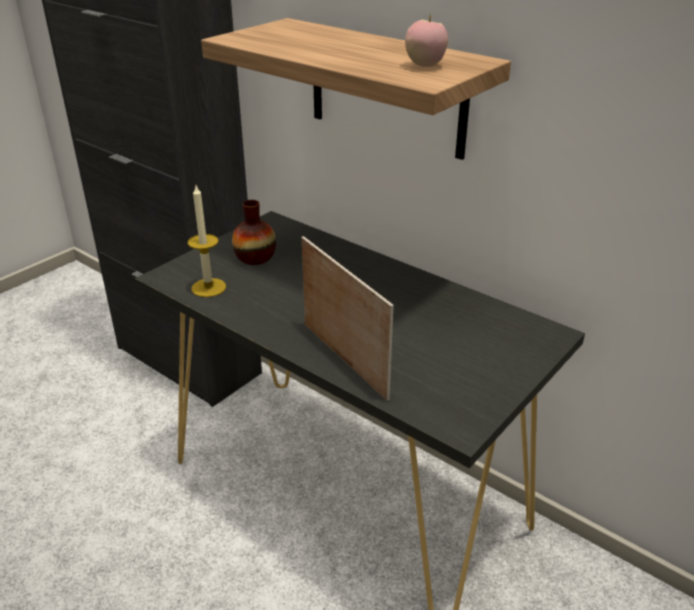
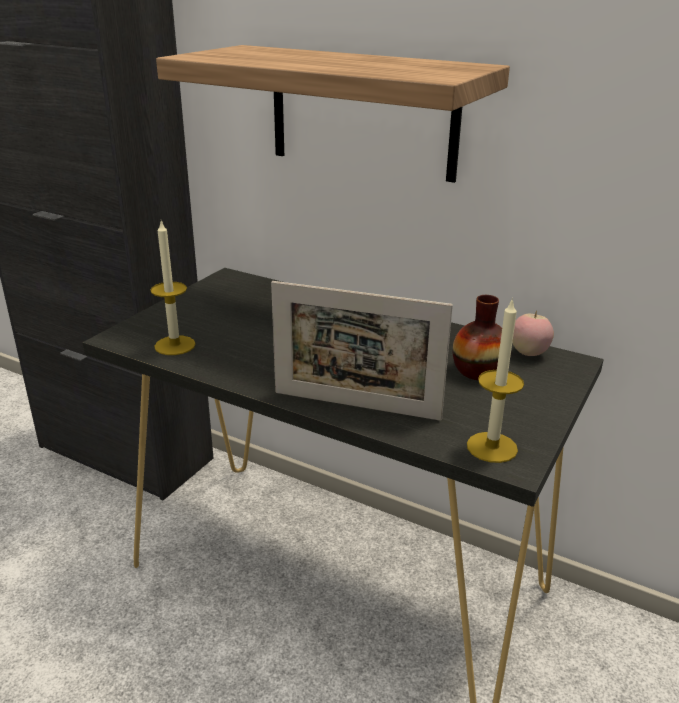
camera: 10 degrees left, 5 degrees down
vase [232,200,276,265] -> vase moved to [453,295,511,381]
picture frame [302,236,393,401] -> picture frame turned 150 degrees clockwise [271,281,453,421]
apple [405,15,448,67] -> apple moved to [512,310,554,356]
none -> candle [467,298,524,463]

